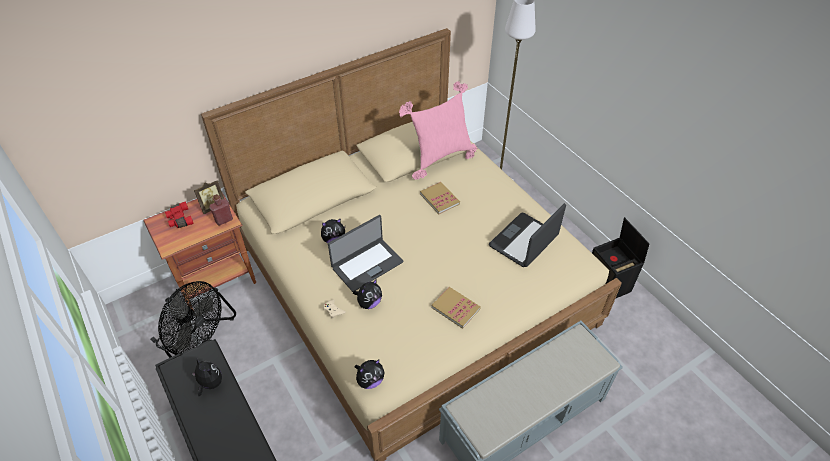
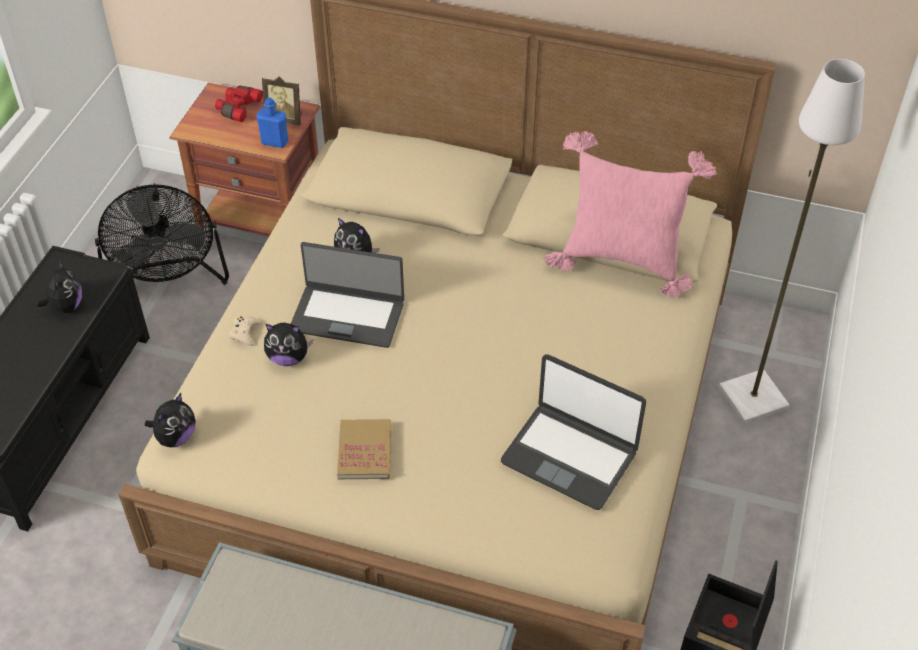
camera: 50 degrees right, 0 degrees up
red bottle [209,194,233,226] -> blue bottle [257,97,288,148]
plush toy [355,360,385,389] -> plush toy turned 75 degrees counterclockwise [145,393,196,447]
book [420,182,460,214] -> none
laptop [489,203,566,267] -> laptop turned 150 degrees counterclockwise [501,354,646,510]

